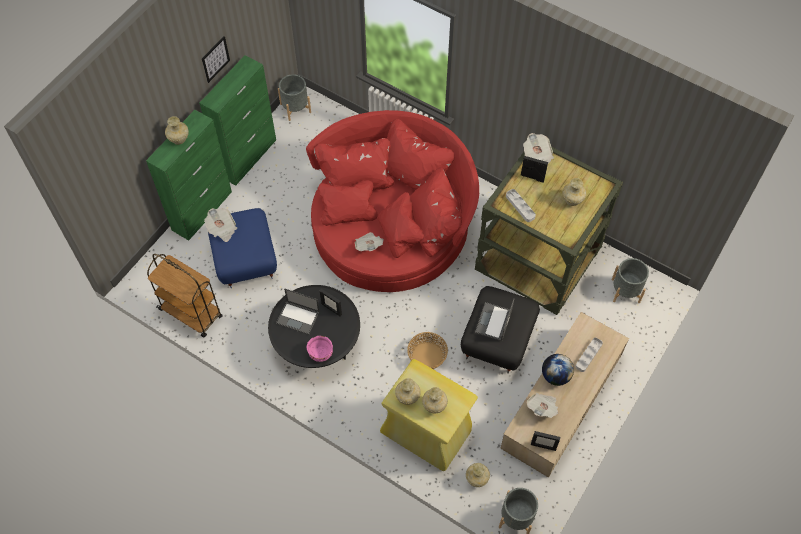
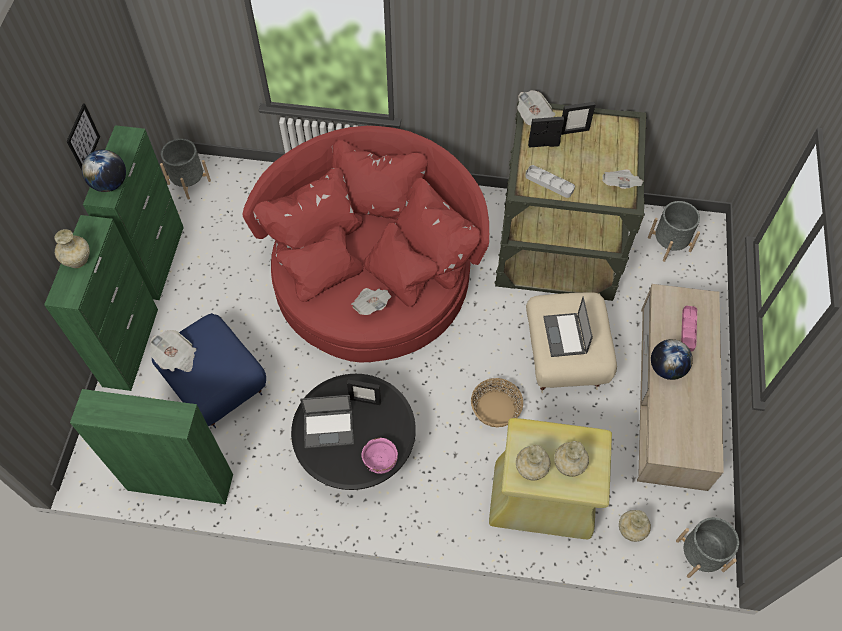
camera: 25 degrees left, 0 degrees up
brown cart [147,254,223,337] -> green cabinet [70,389,233,505]
black ottoman [461,286,540,373] -> beige ottoman [526,292,617,393]
newspaper [527,393,558,418] -> newspaper moved to [602,169,643,189]
picture frame [531,431,560,451] -> picture frame moved to [561,102,595,135]
beige vase [562,178,586,206] -> none
grey tray [575,338,603,372] -> pink tray [681,306,697,352]
none -> globe [82,150,126,192]

